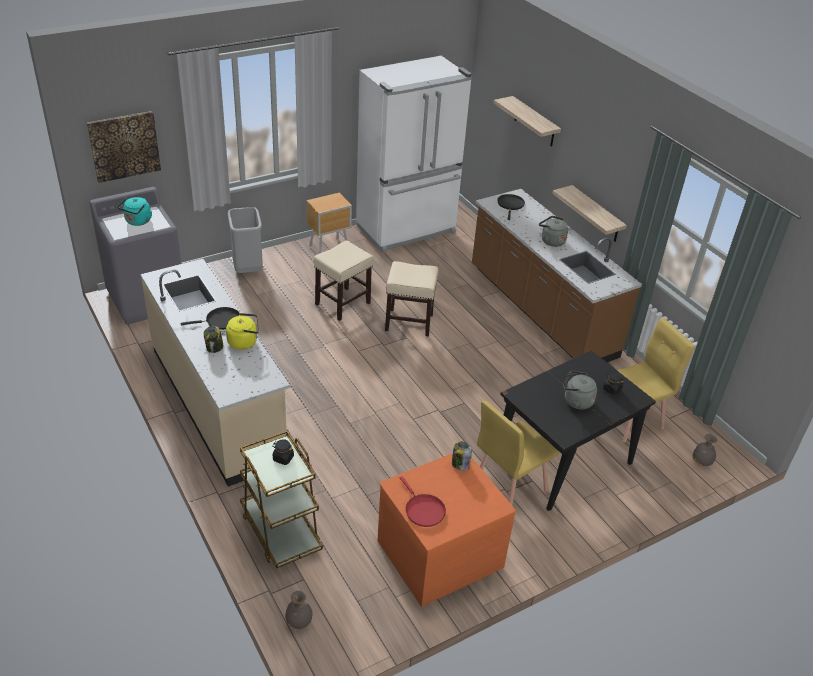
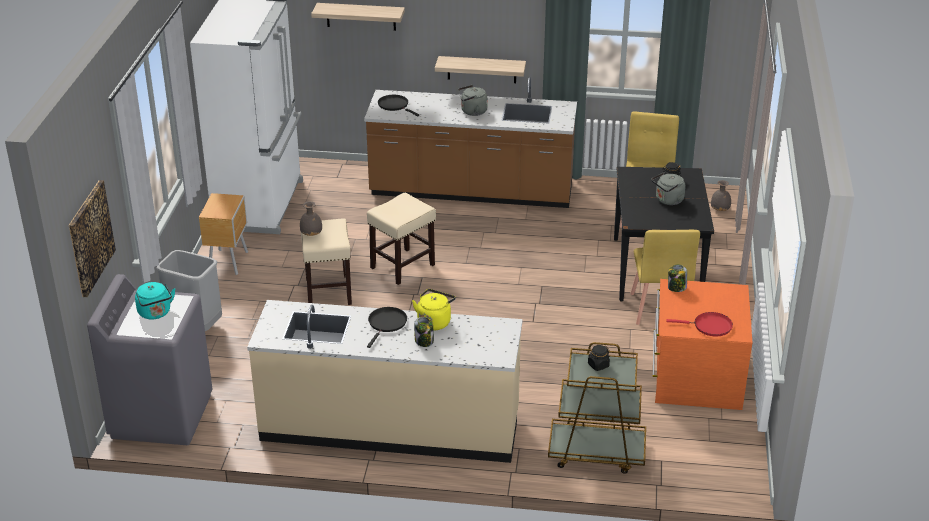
camera: 50 degrees left, 5 degrees down
grey vase [285,591,313,629] -> grey vase moved to [300,201,322,236]

